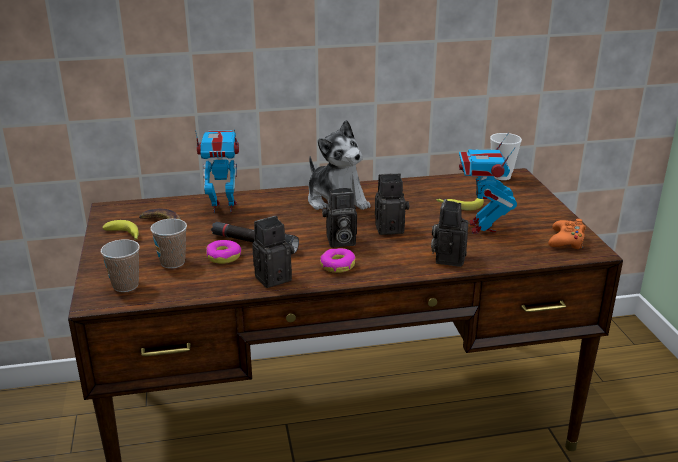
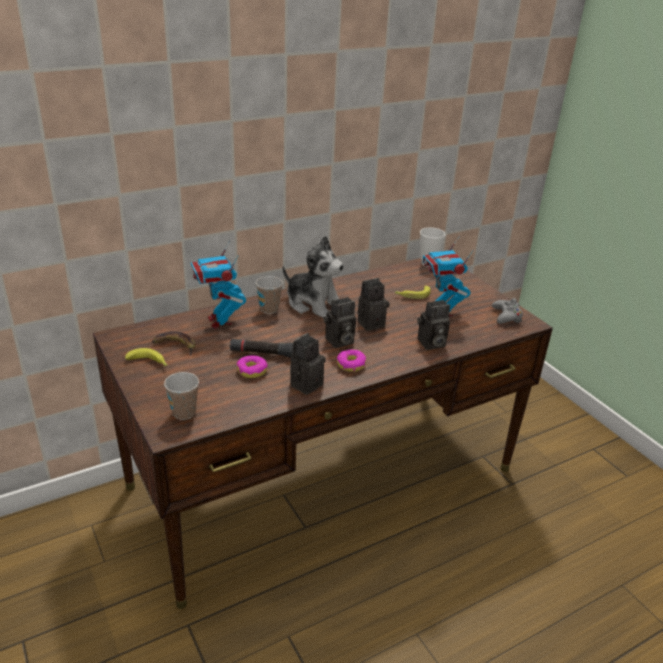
camera: 20 degrees left, 5 degrees up
cup [150,219,187,269] -> cup moved to [256,276,283,314]
toy robot [195,129,239,213] -> toy robot turned 90 degrees counterclockwise [191,240,246,329]
camera [431,199,468,267] -> camera turned 105 degrees counterclockwise [417,300,450,350]
orange game controller [548,219,586,249] -> grey game controller [492,298,523,324]

